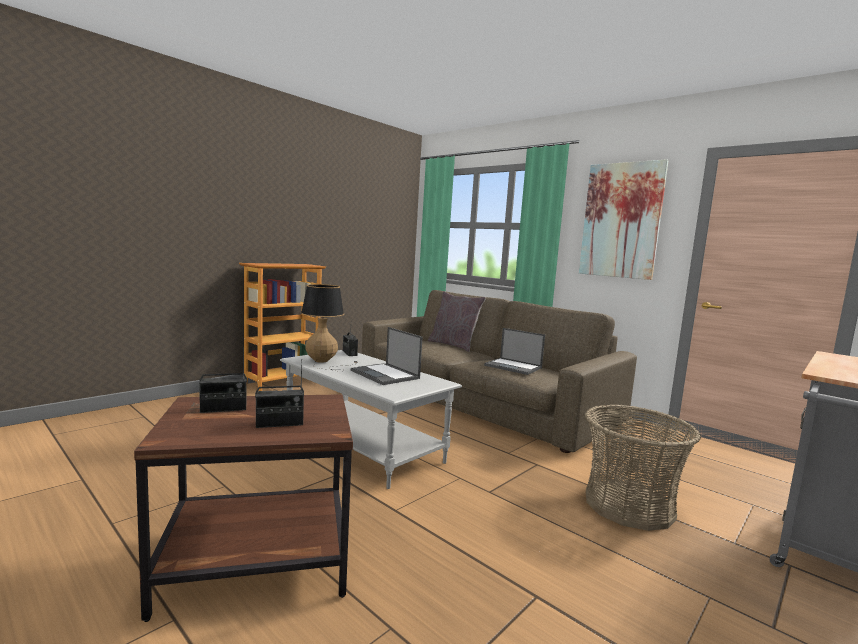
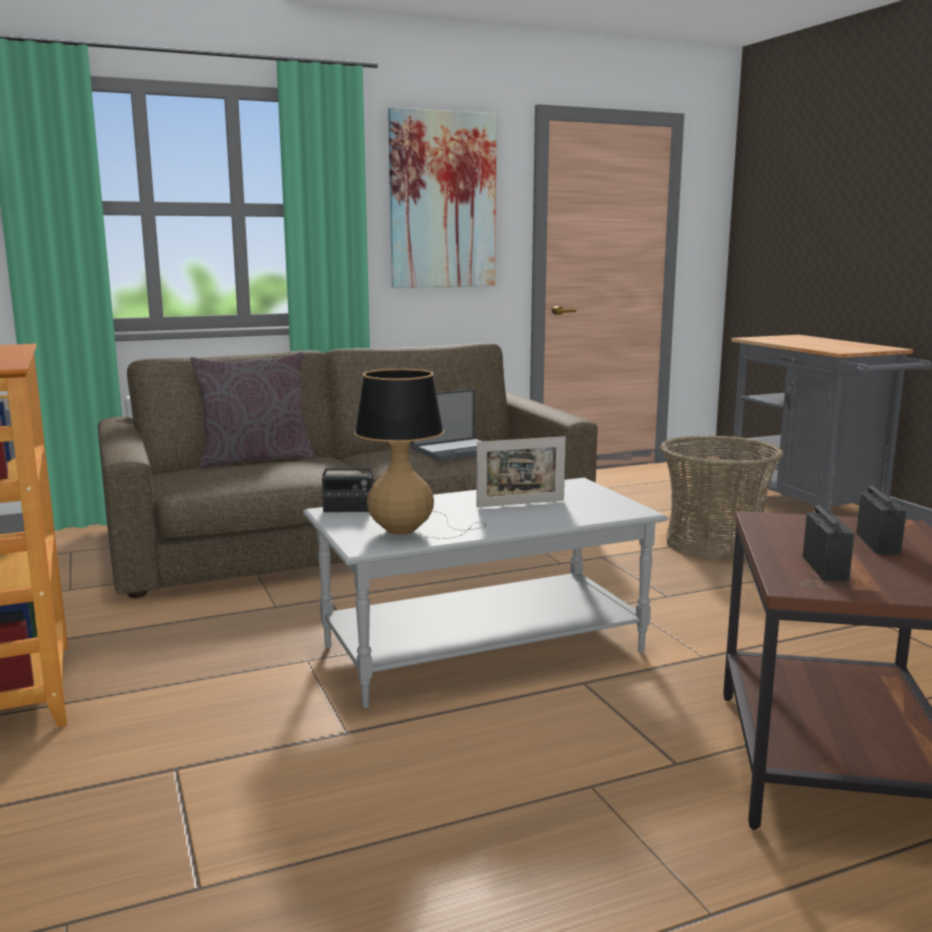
camera: 65 degrees left, 5 degrees up
laptop [351,327,423,385] -> picture frame [477,436,566,508]

